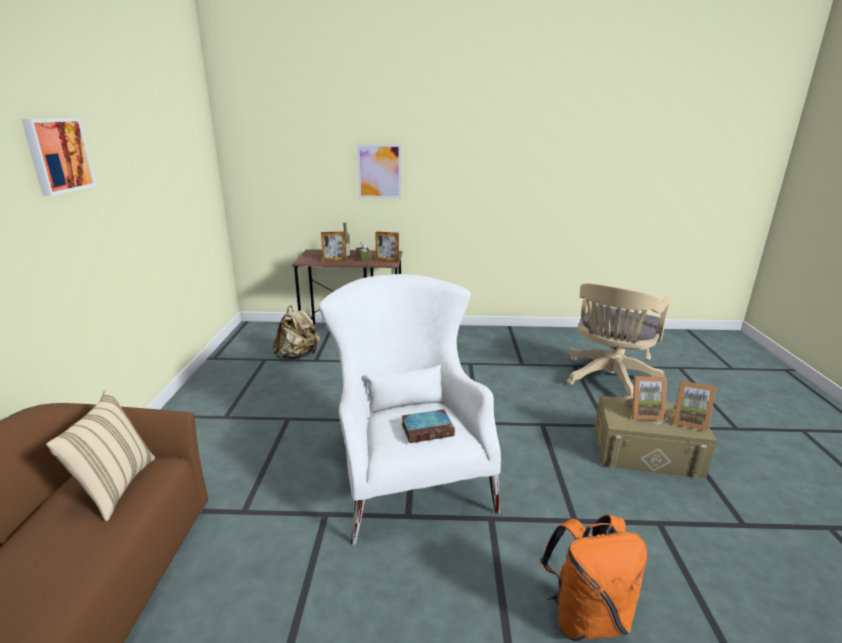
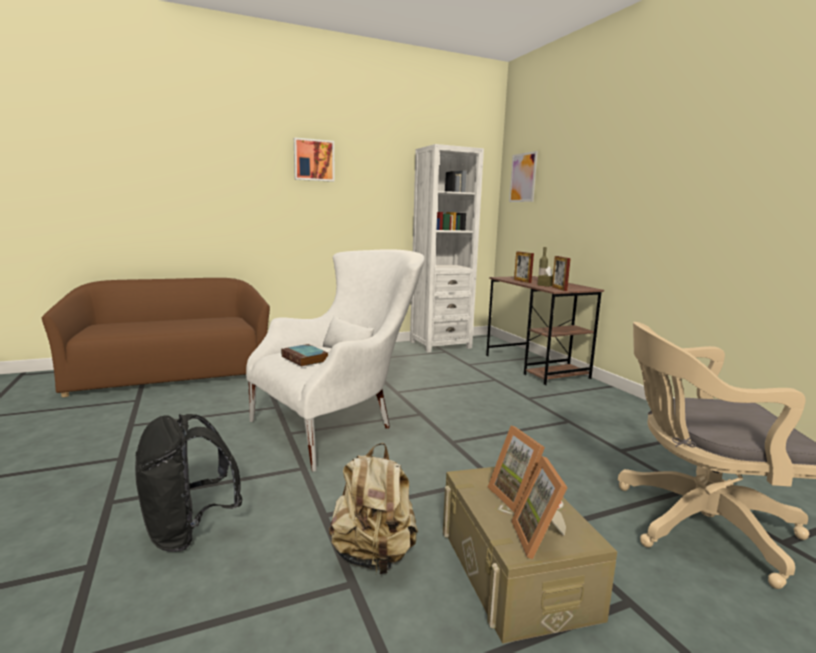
camera: 65 degrees right, 10 degrees down
beige pillow [46,389,155,521] -> none
beige backpack [273,305,320,359] -> beige backpack moved to [329,443,418,574]
picture [357,144,401,198] -> picture moved to [509,151,538,202]
orange backpack [540,514,647,641] -> black backpack [135,414,243,552]
none -> white bookcase [410,144,484,353]

